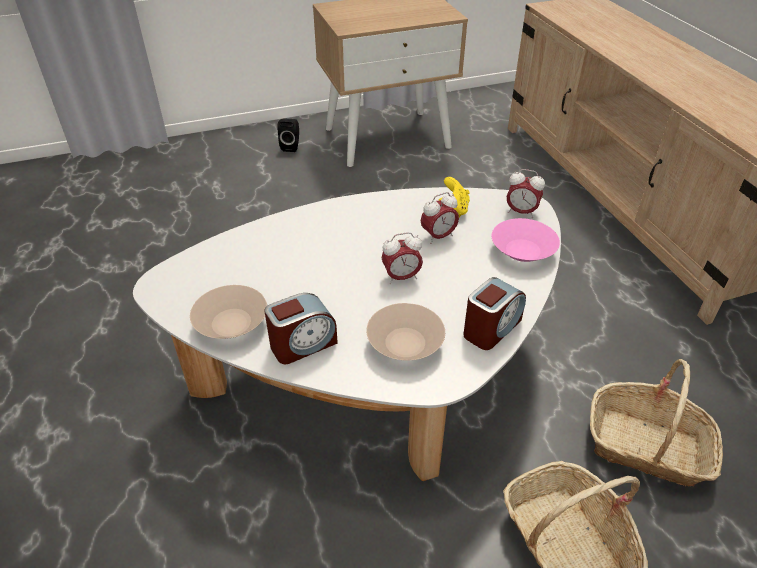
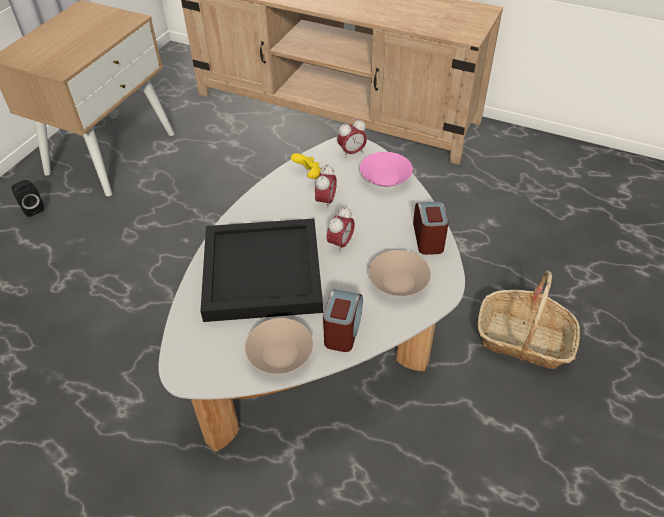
camera: 45 degrees left, 5 degrees up
basket [590,359,723,487] -> none
none -> black tray [200,219,323,322]

